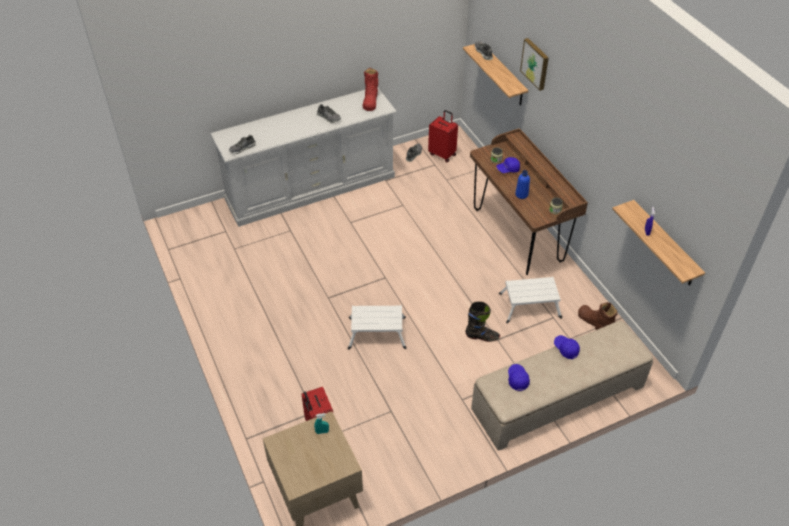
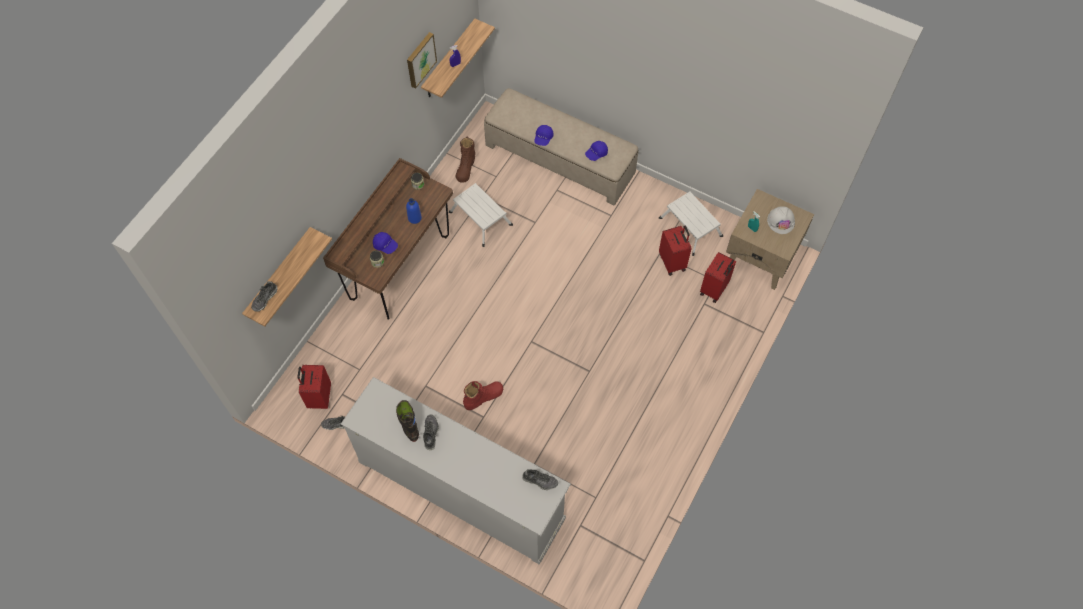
camera: 125 degrees left, 15 degrees up
white step ladder [348,305,407,350] -> white step ladder moved to [659,191,723,256]
red boot [362,68,378,111] -> red boot moved to [463,381,503,410]
black boot [465,301,500,342] -> black boot moved to [396,400,419,442]
picture [520,38,549,91] -> picture moved to [407,32,437,89]
none -> red suitcase [659,226,691,276]
none -> white hard hat [767,206,795,234]

